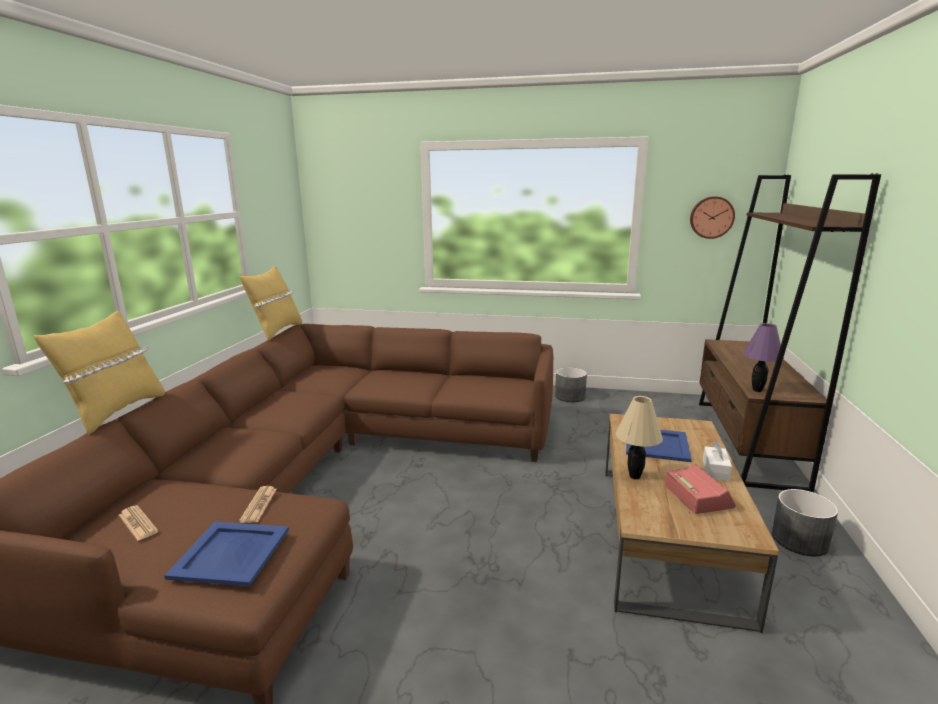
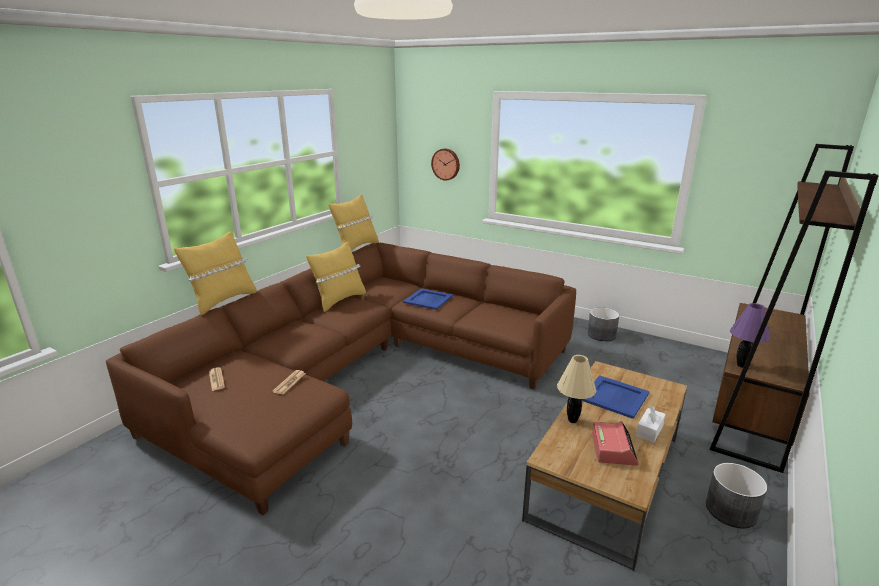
camera: 20 degrees right, 5 degrees up
blue tray [164,522,289,586] -> blue tray moved to [403,288,453,310]
wall clock [690,196,735,239] -> wall clock moved to [431,149,460,181]
none -> yellow pillow [306,242,366,312]

